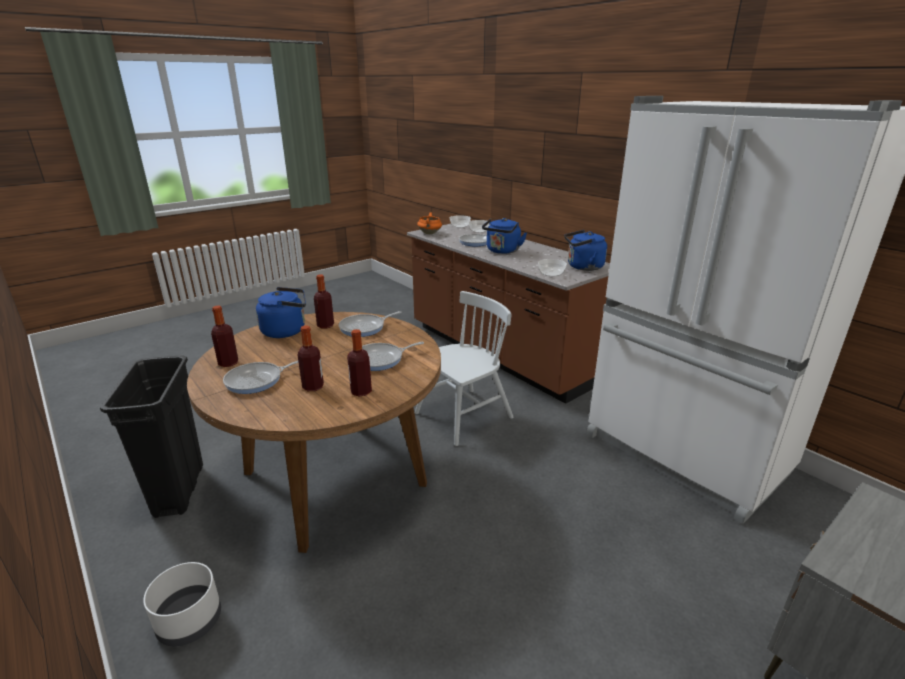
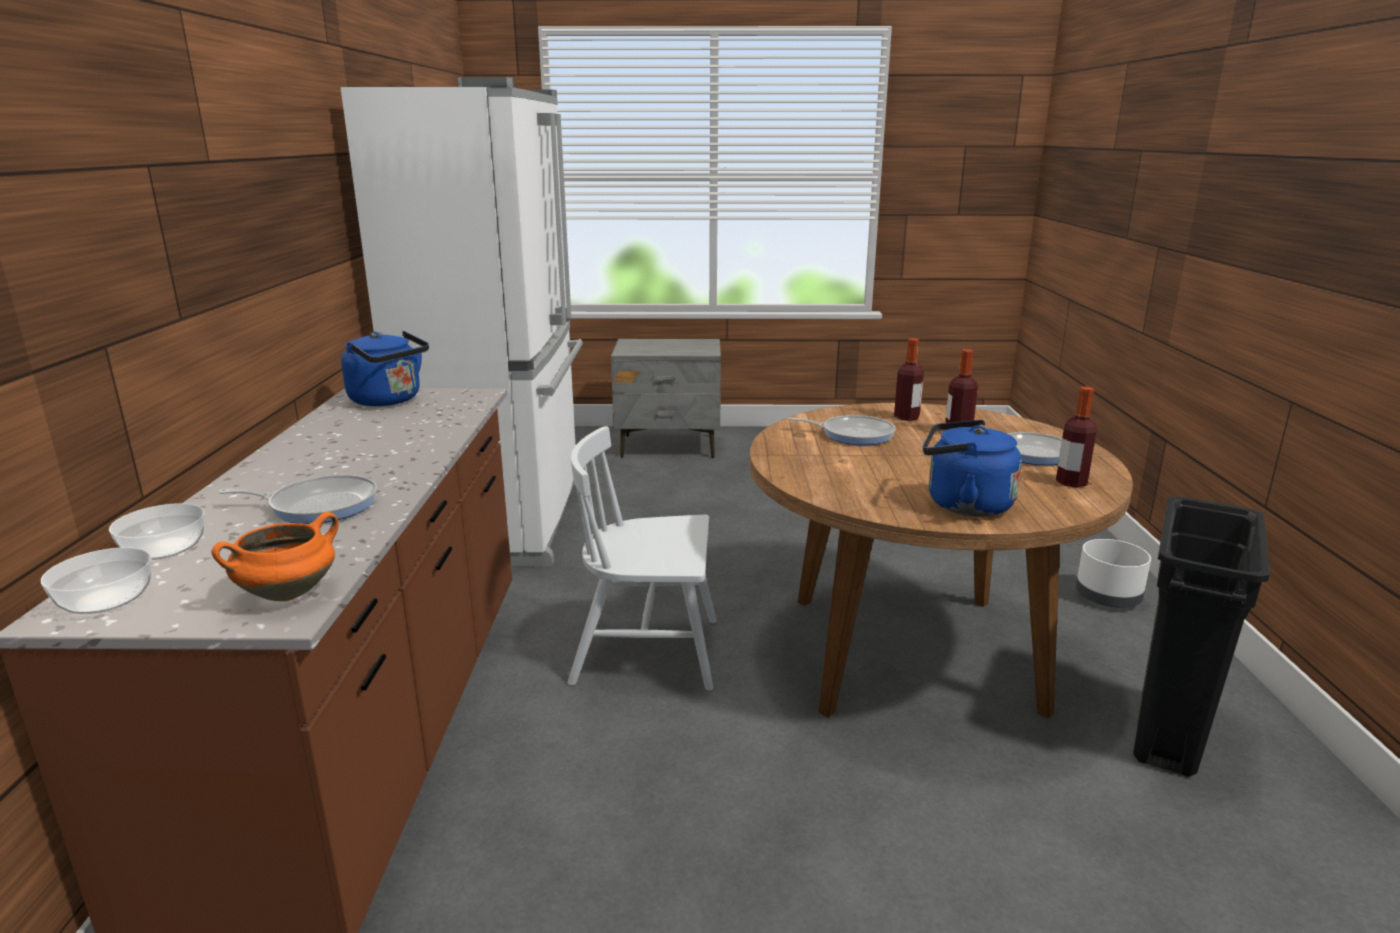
camera: 140 degrees left, 5 degrees down
bottle [314,275,334,328] -> none
frying pan [339,311,402,337] -> none
blue kettle [482,218,527,254] -> none
bowl [538,259,567,277] -> none

